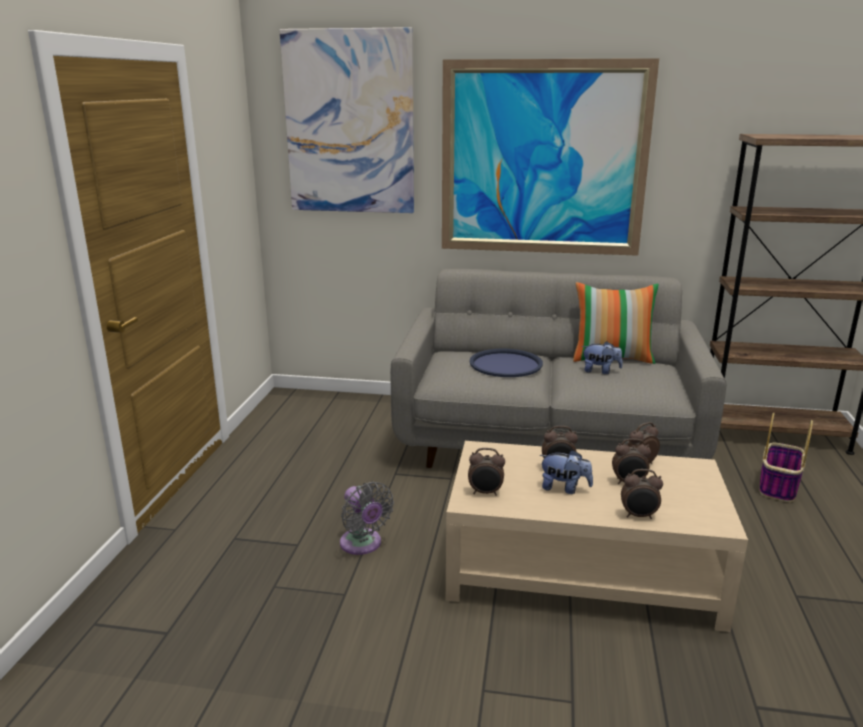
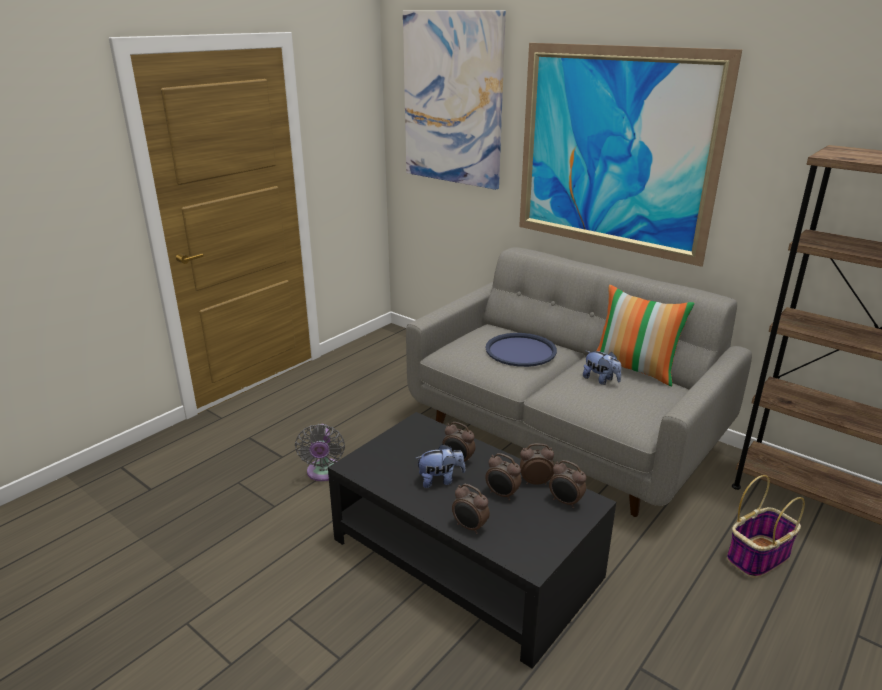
camera: 30 degrees right, 5 degrees up
beige coffee table [446,441,748,632] -> black coffee table [328,412,616,669]
alarm clock [468,448,505,496] -> alarm clock moved to [549,460,586,508]
plush toy [540,450,593,494] -> plush toy turned 60 degrees counterclockwise [416,444,465,488]

